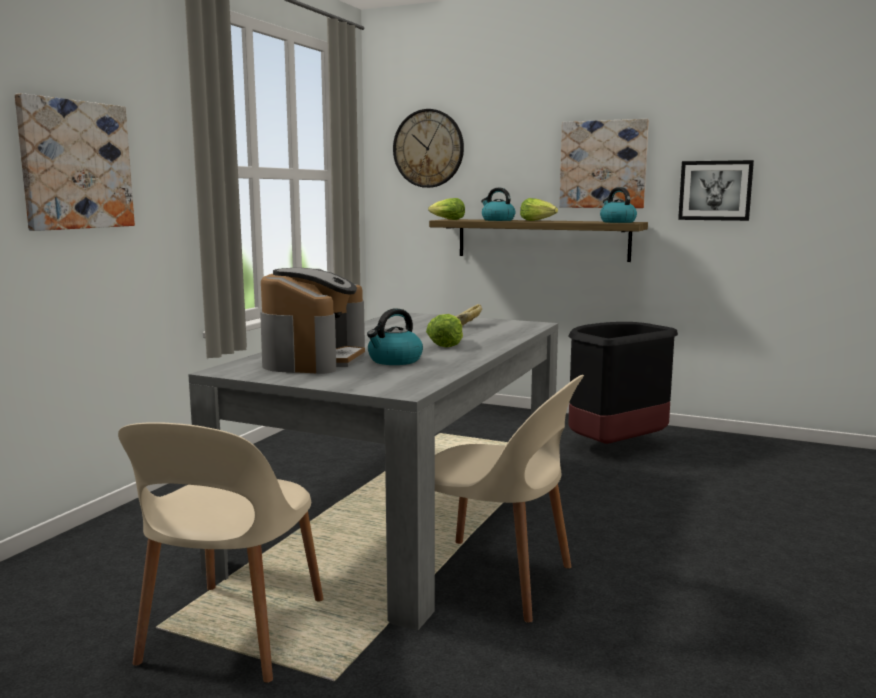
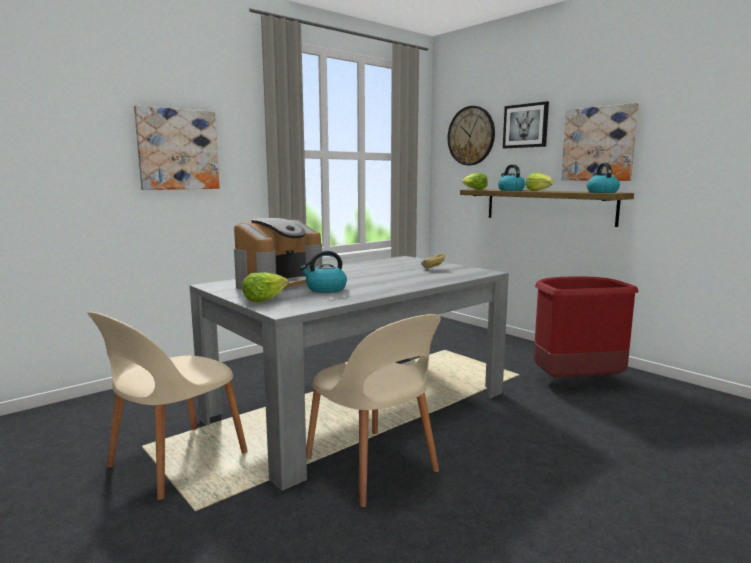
camera: 25 degrees right, 0 degrees up
lettuce [426,314,463,347] -> lettuce moved to [242,272,289,302]
black trash can [568,322,678,444] -> red trash can [534,276,639,378]
picture [678,160,754,221] -> picture moved to [503,101,549,148]

